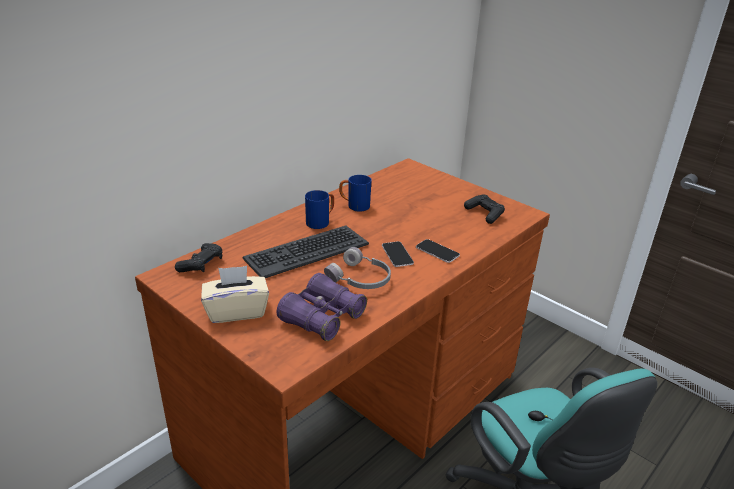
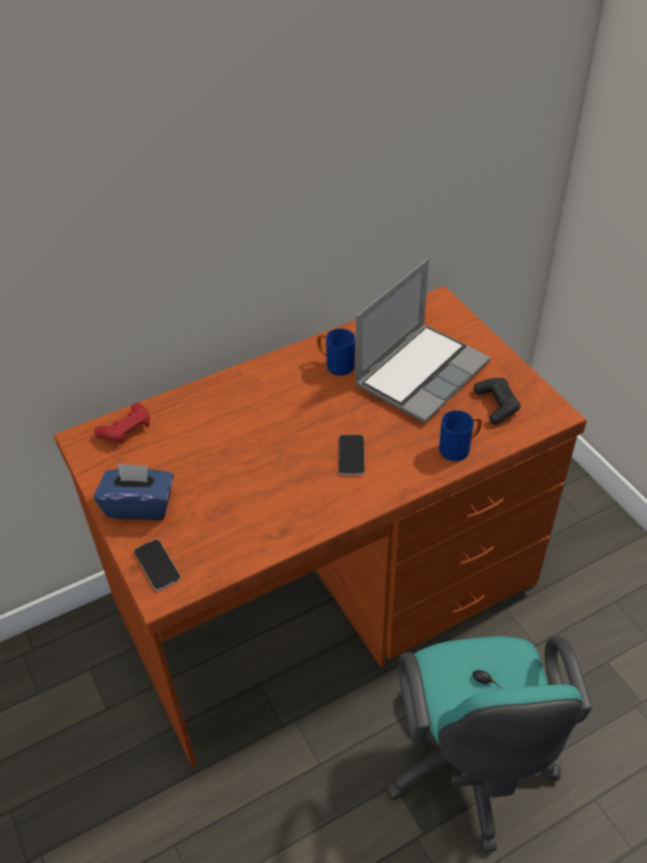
camera: 20 degrees right, 15 degrees up
black game controller [175,243,222,272] -> red game controller [95,403,150,444]
beige tissue box [201,266,269,323] -> blue tissue box [94,463,174,520]
keyboard [243,225,369,278] -> none
purple binoculars [277,273,367,341] -> none
blue mug [305,190,334,229] -> blue mug moved to [439,410,482,461]
grey headphones [324,247,391,289] -> none
phone [416,239,460,263] -> phone moved to [134,539,181,591]
none -> laptop [355,258,491,423]

